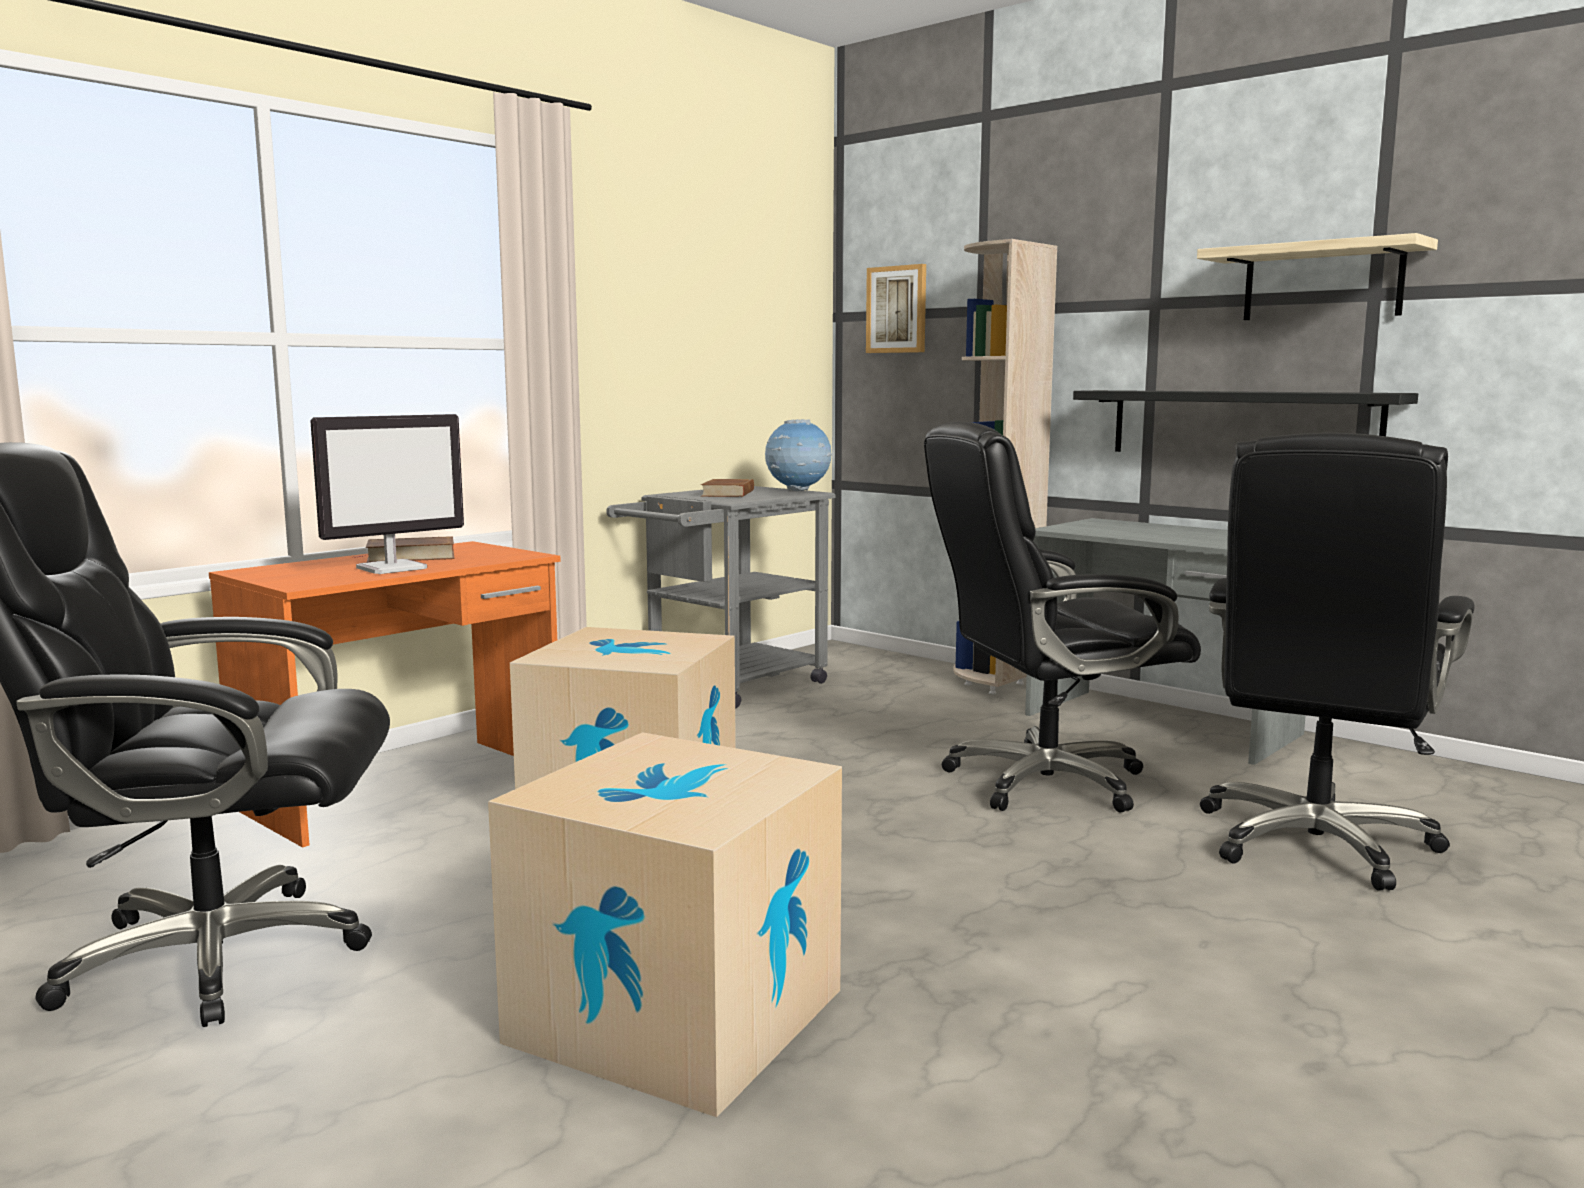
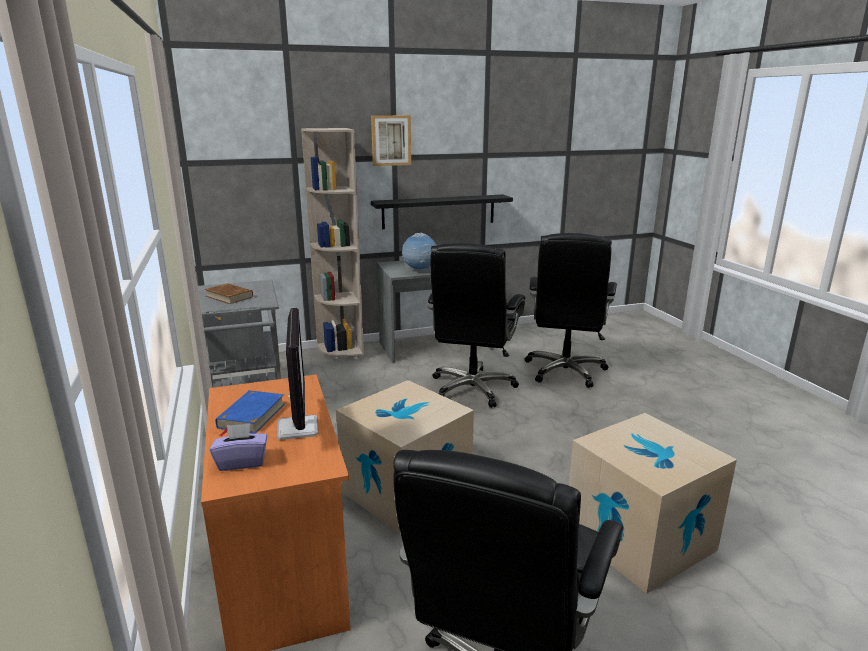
camera: 60 degrees left, 10 degrees up
brown book [353,536,455,562] -> blue book [216,390,285,436]
globe [765,419,832,491] -> globe moved to [402,233,437,271]
picture [866,264,926,353] -> picture moved to [371,115,411,166]
shelf [1197,233,1438,320] -> none
black office chair [1200,433,1475,891] -> black office chair turned 45 degrees clockwise [524,233,617,388]
none -> purple tissue box [210,423,267,471]

